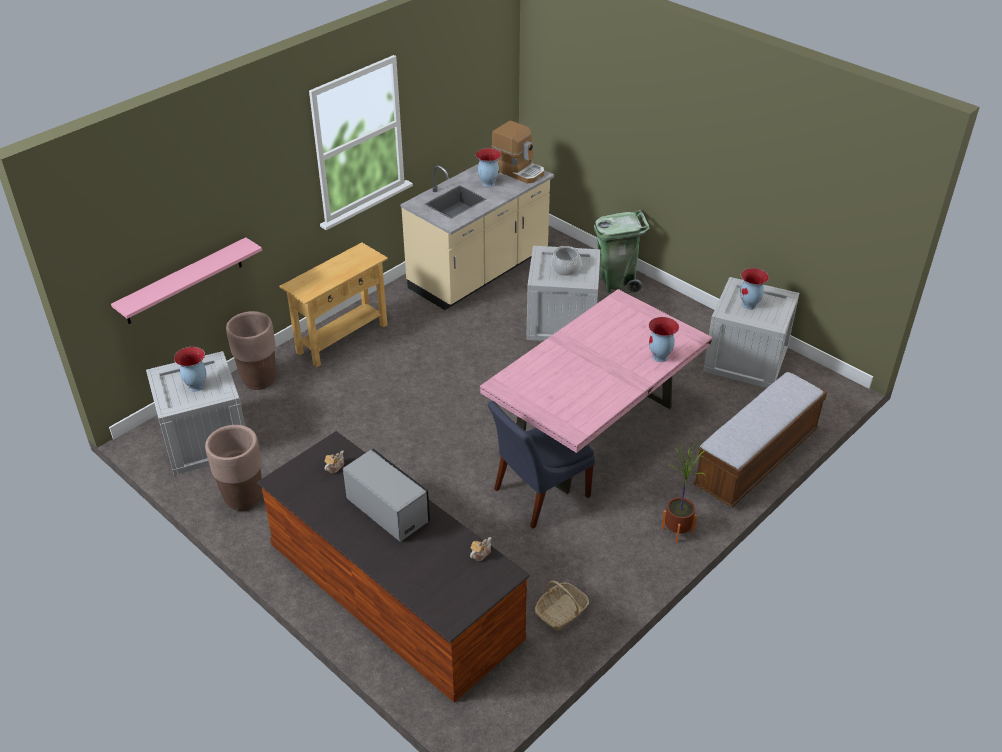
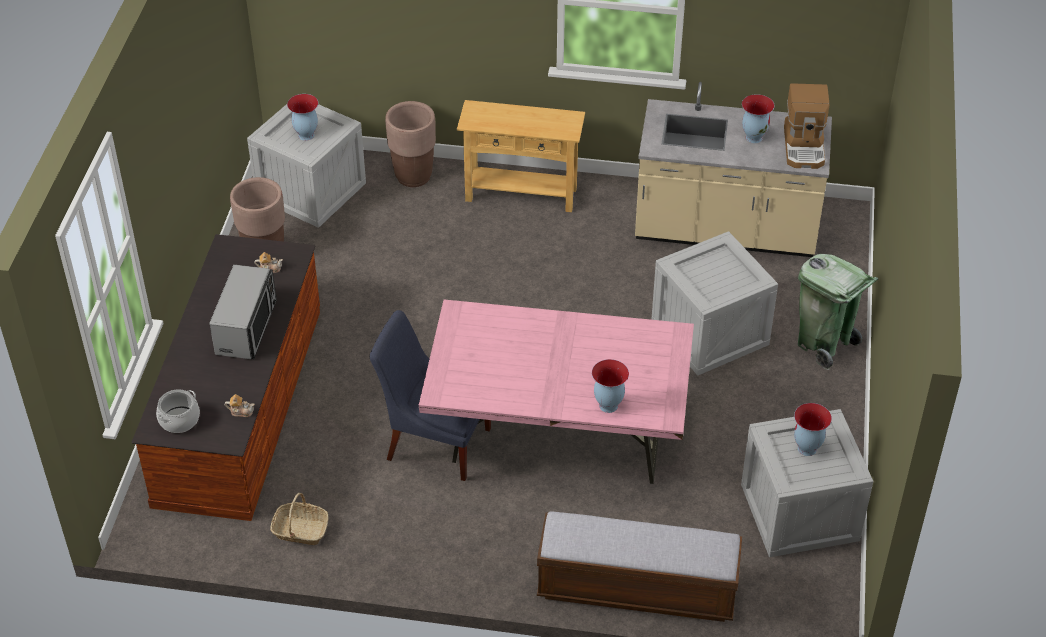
camera: 55 degrees right, 5 degrees up
pink shelf [111,237,262,324] -> none
cooking pot [551,246,581,276] -> cooking pot moved to [156,389,200,433]
potted plant [661,439,706,543] -> none

